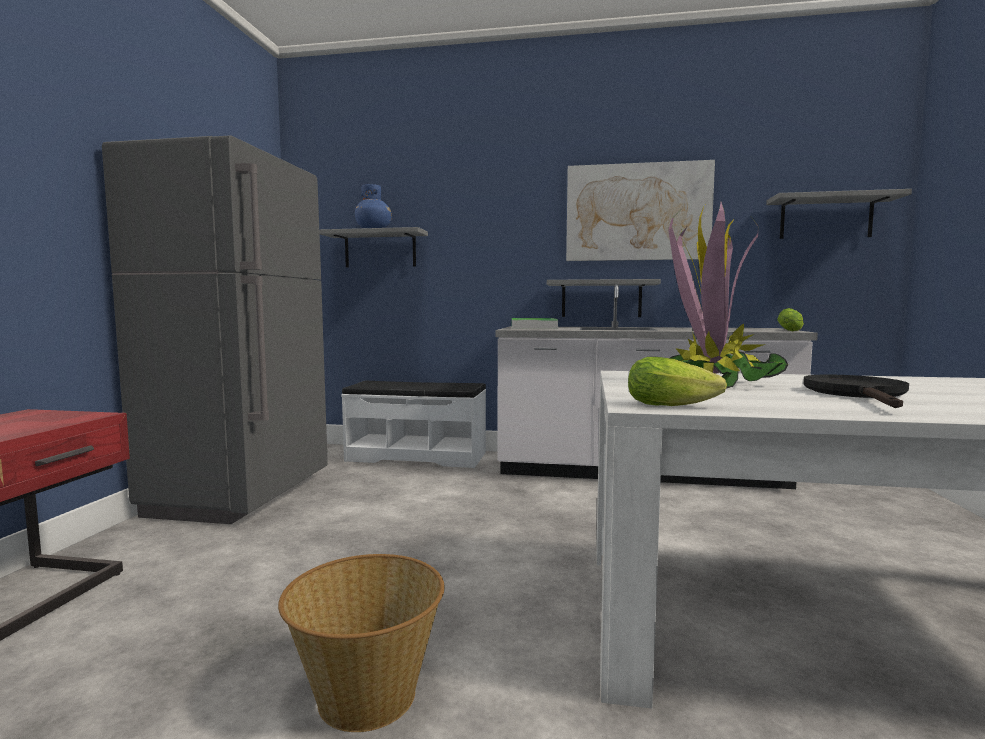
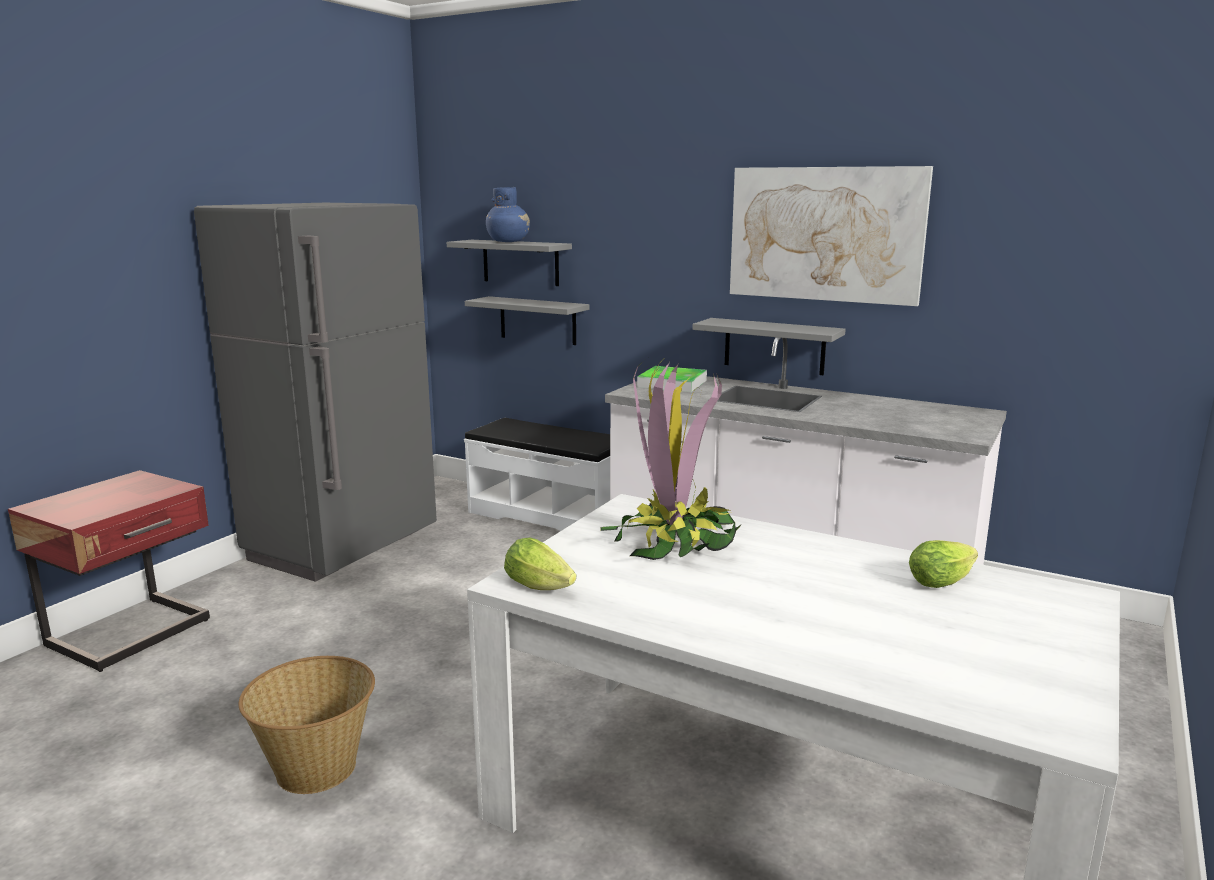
camera: 20 degrees right, 10 degrees up
grey shelf [766,189,912,239] -> grey shelf moved to [465,296,589,345]
lettuce [777,308,804,331] -> lettuce moved to [909,540,978,588]
black frying pan [803,374,909,408] -> none

